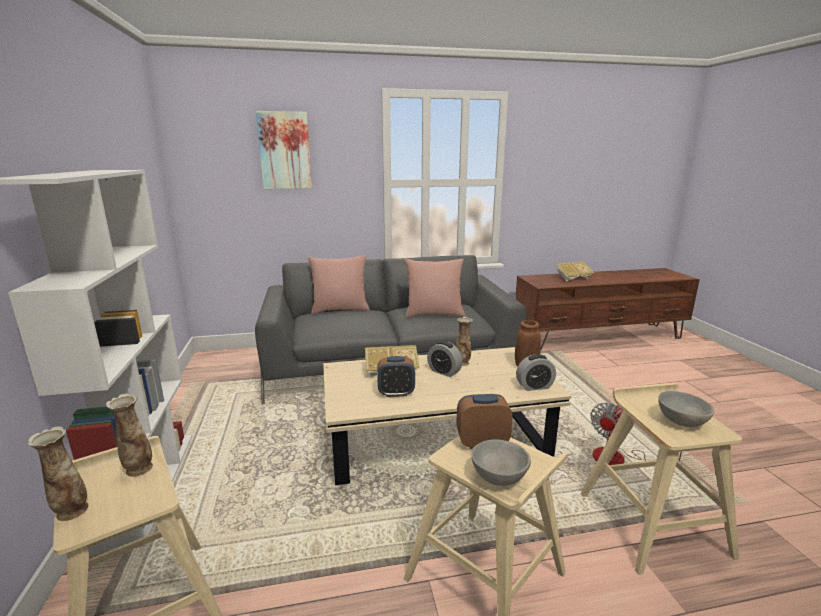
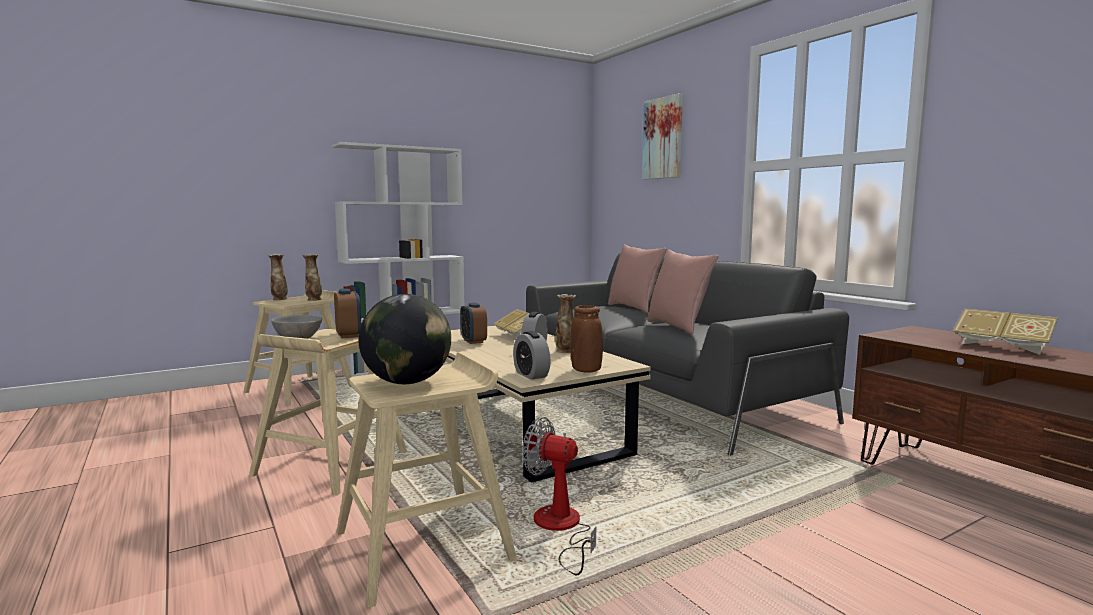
camera: 70 degrees right, 10 degrees down
grey bowl [658,391,715,427] -> globe [358,294,451,384]

